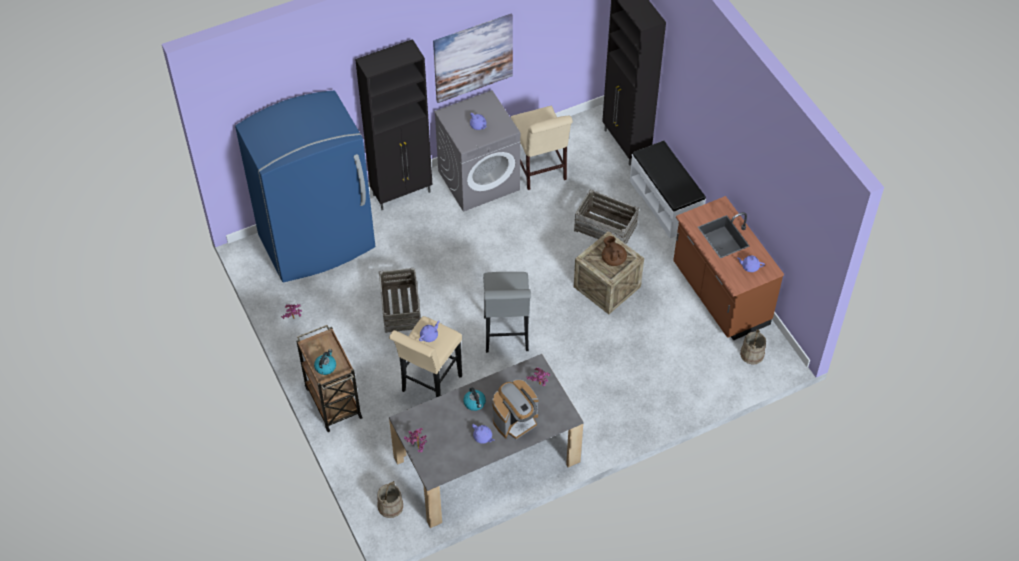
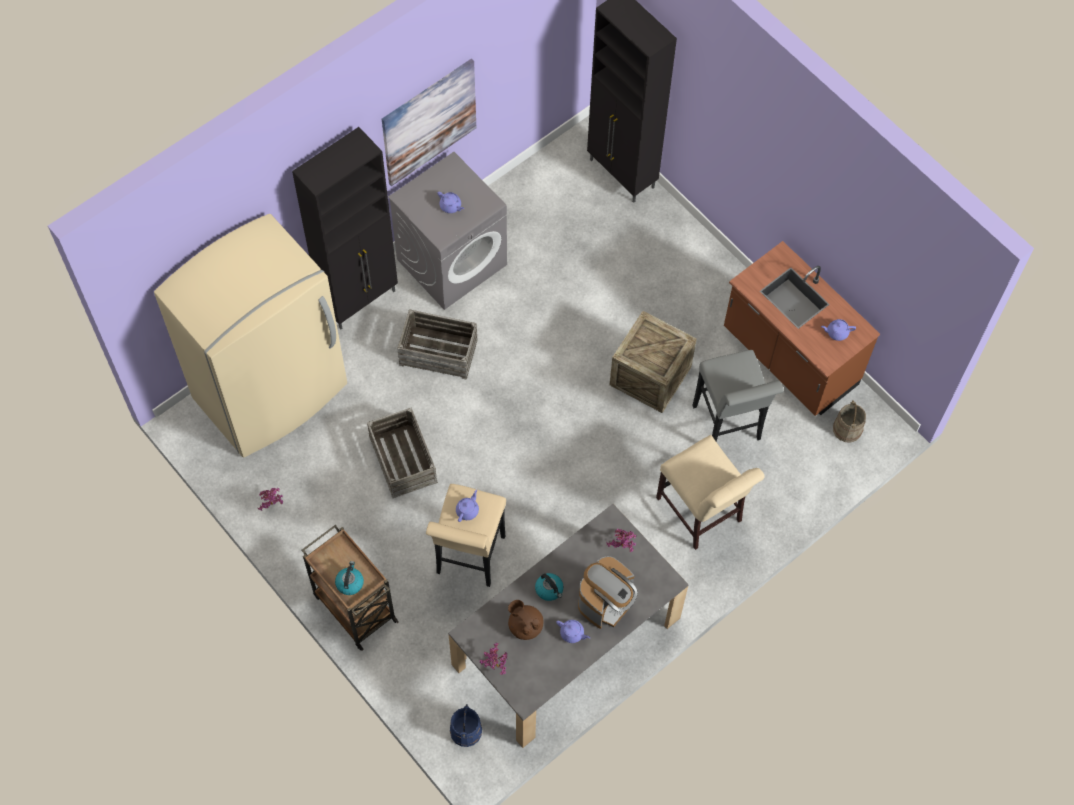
camera: 15 degrees left, 10 degrees up
blue fridge [235,91,375,282] -> beige fridge [154,214,347,458]
beige bucket [377,481,403,518] -> blue bucket [450,704,482,747]
grey stool [483,272,531,353] -> grey stool moved to [692,350,784,441]
beige chair [511,106,573,190] -> beige chair moved to [656,435,765,550]
crate [574,189,639,244] -> crate moved to [397,309,478,380]
brown teapot [602,236,627,266] -> brown teapot moved to [508,600,544,640]
white bench [630,140,706,238] -> none

